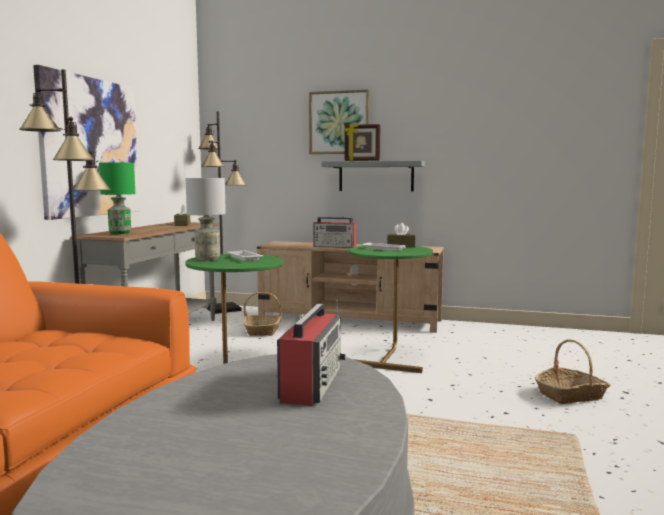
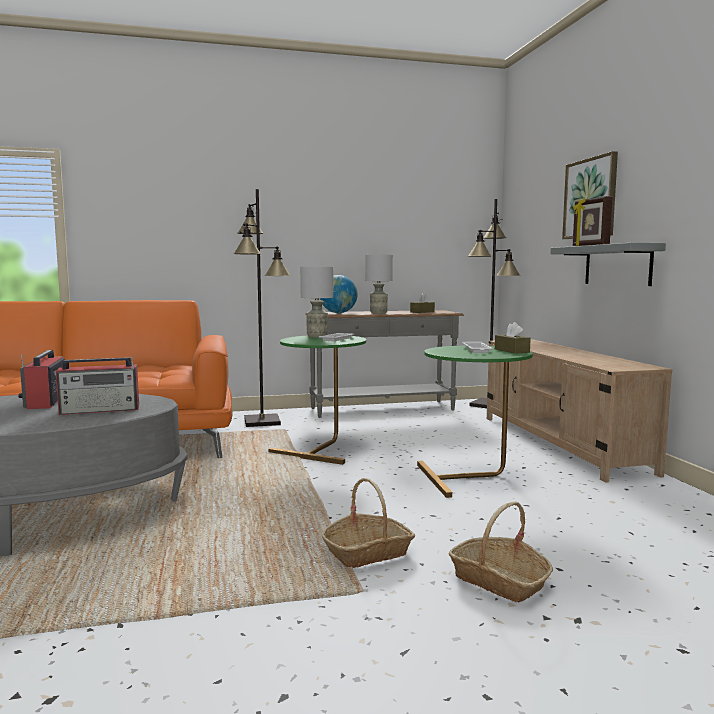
camera: 60 degrees right, 0 degrees up
picture [33,65,140,220] -> none
green table lamp [99,162,135,234] -> globe [320,275,358,313]
basket [243,292,282,336] -> basket moved to [321,478,415,568]
radio [313,216,357,248] -> radio moved to [18,350,65,409]
none -> grey table lamp [365,255,393,314]

